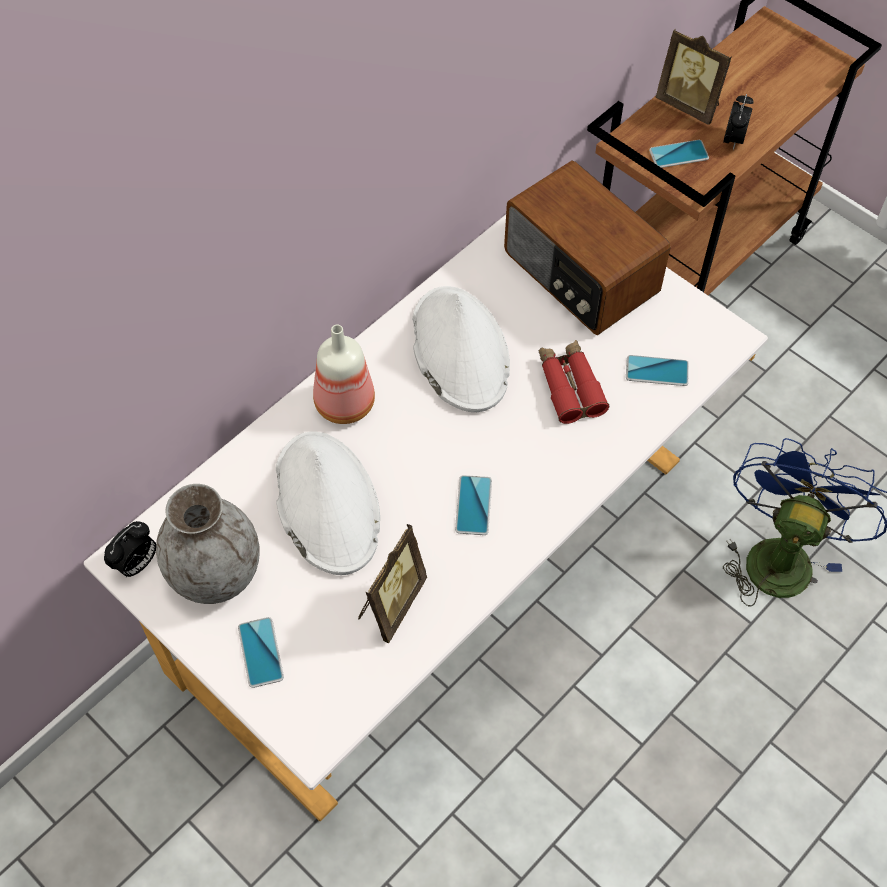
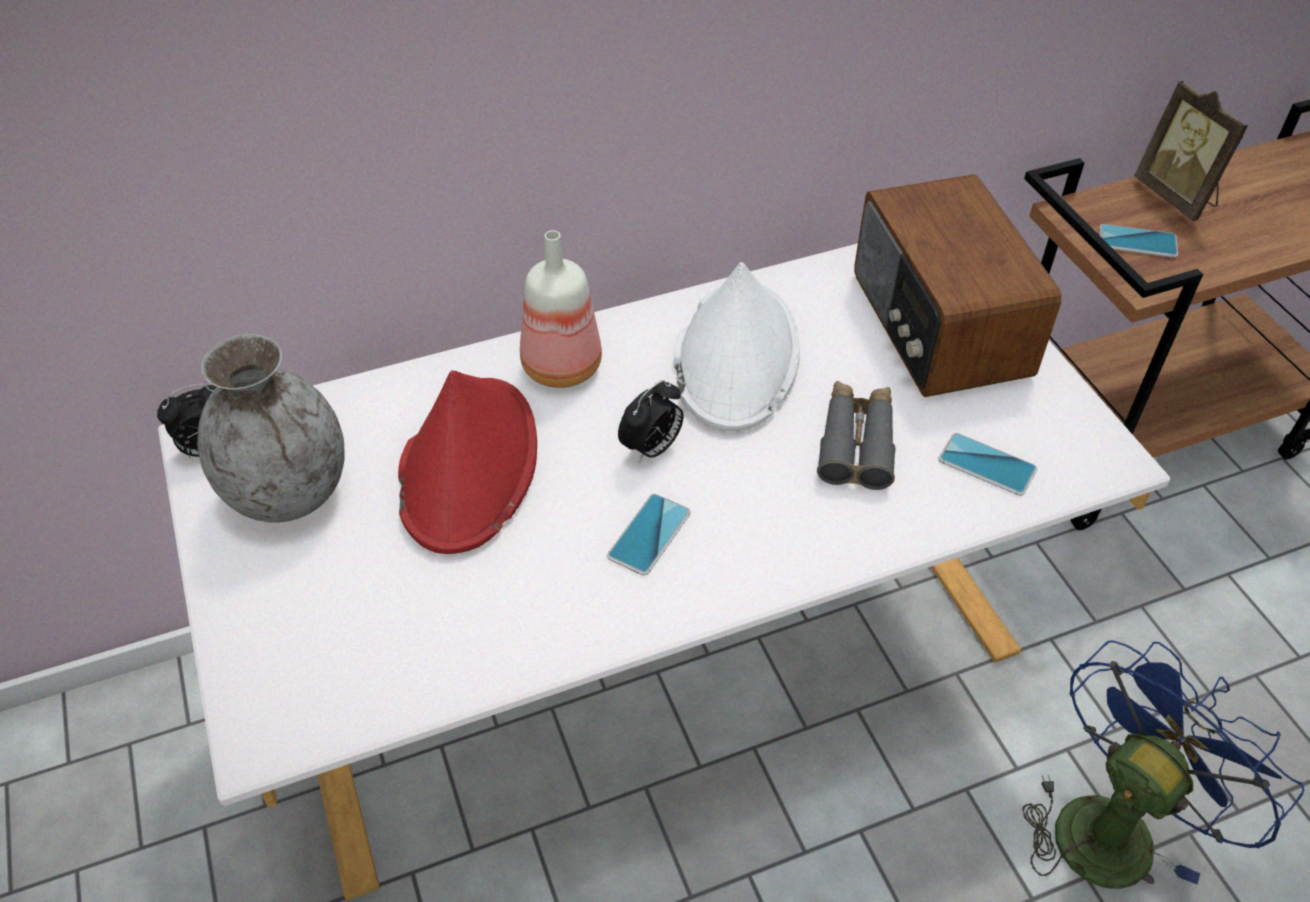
camera: 25 degrees right, 10 degrees down
phone [238,617,284,688] -> none
white hat [276,432,380,575] -> red hat [398,370,537,554]
picture frame [358,524,427,643] -> none
red binoculars [539,340,609,424] -> grey binoculars [817,381,896,490]
alarm clock [723,94,754,150] -> alarm clock moved to [618,380,683,463]

